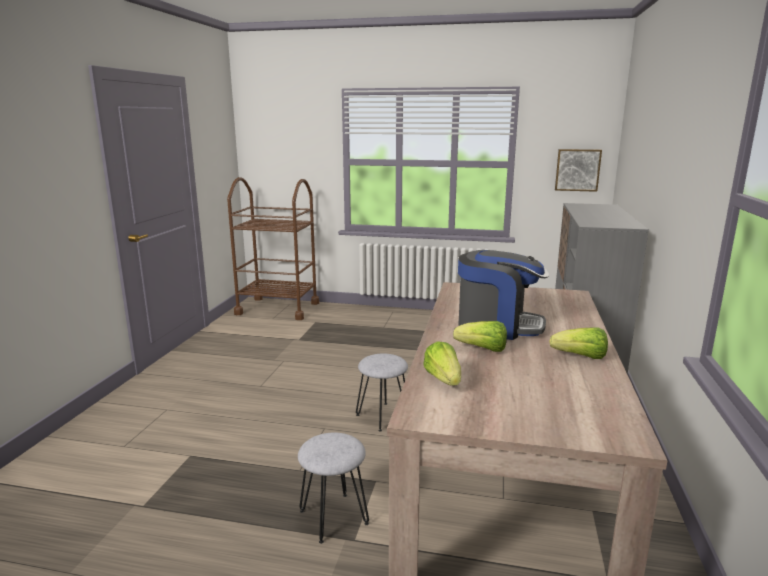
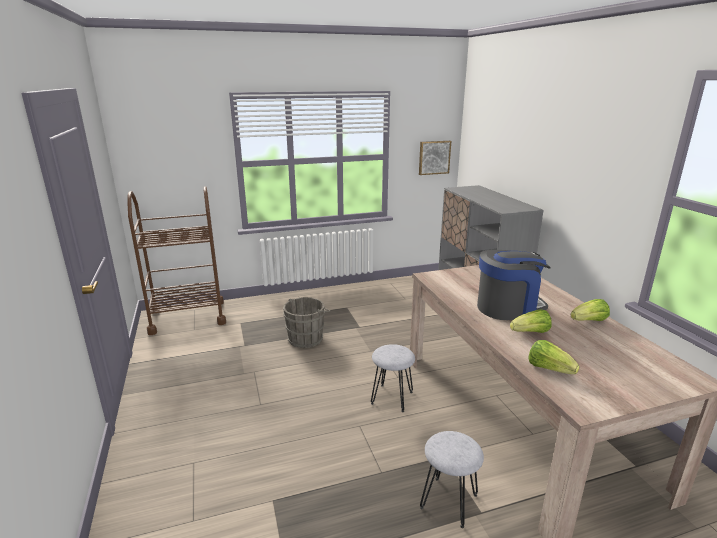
camera: 30 degrees left, 5 degrees up
none -> grey bucket [283,297,330,348]

